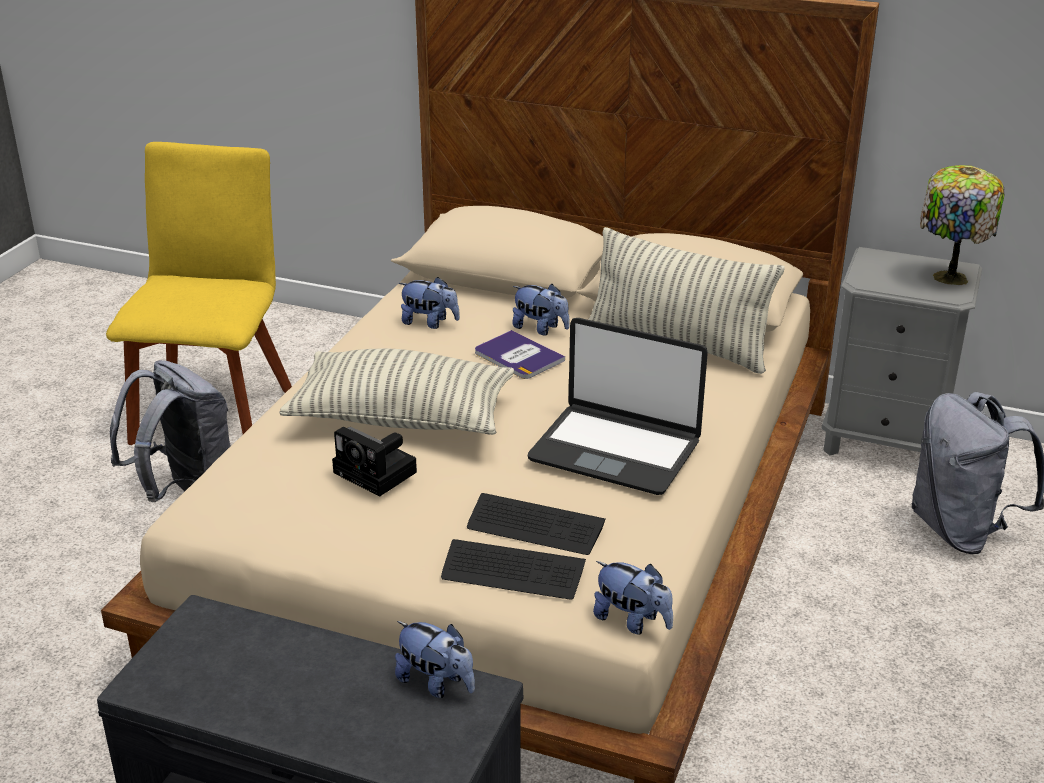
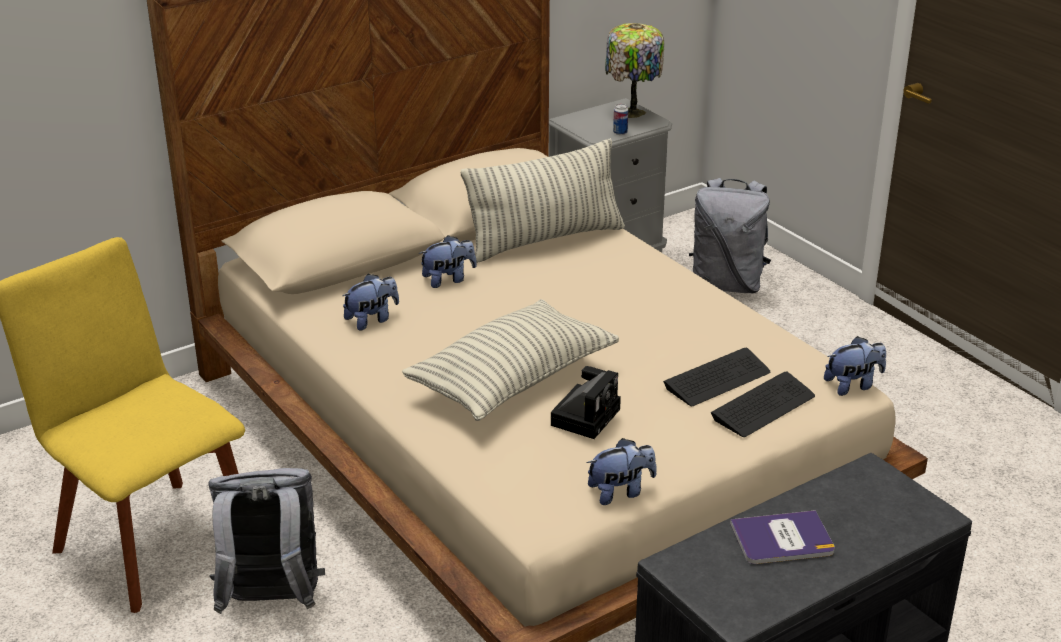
camera: 55 degrees left, 0 degrees up
camera [332,426,417,496] -> camera turned 45 degrees counterclockwise [551,366,621,439]
plush toy [395,621,475,698] -> plush toy moved to [587,438,657,505]
book [475,330,565,379] -> book moved to [730,510,835,564]
laptop [528,318,708,495] -> none
none -> can [613,104,628,135]

